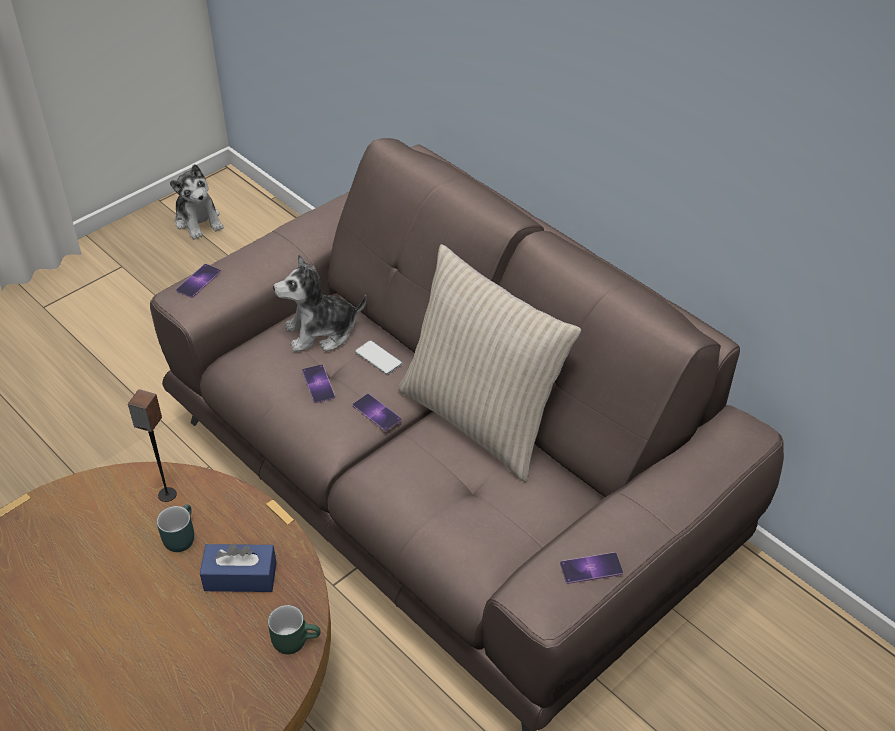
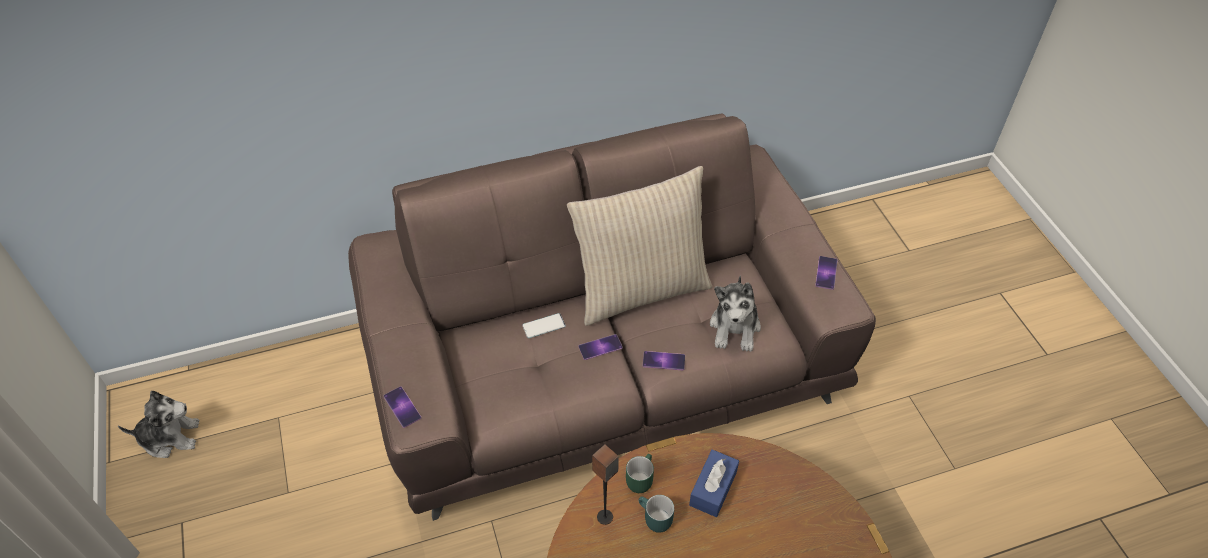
camera: 65 degrees left, 5 degrees up
green mug [268,605,320,655] -> green mug moved to [626,454,654,493]
plush toy [273,254,367,352] -> plush toy moved to [710,275,761,352]
phone [302,364,335,403] -> phone moved to [643,351,685,370]

